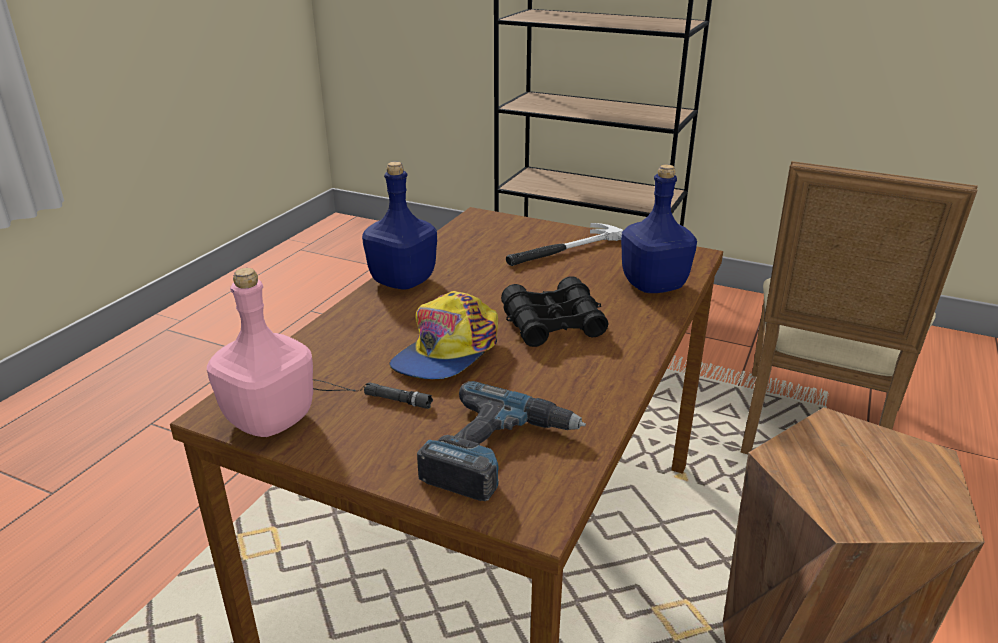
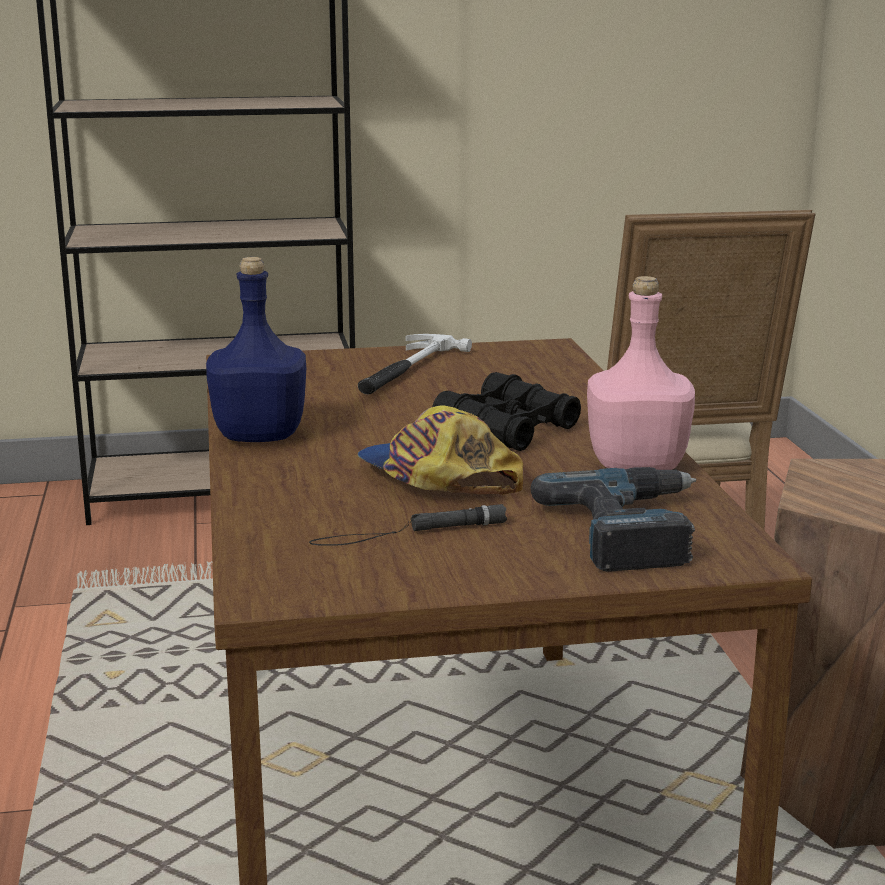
camera: 35 degrees left, 10 degrees down
pink bottle [207,268,313,437] -> pink bottle moved to [587,276,695,470]
cap [389,291,498,379] -> cap turned 150 degrees clockwise [358,406,523,495]
blue bottle [621,164,697,293] -> none

